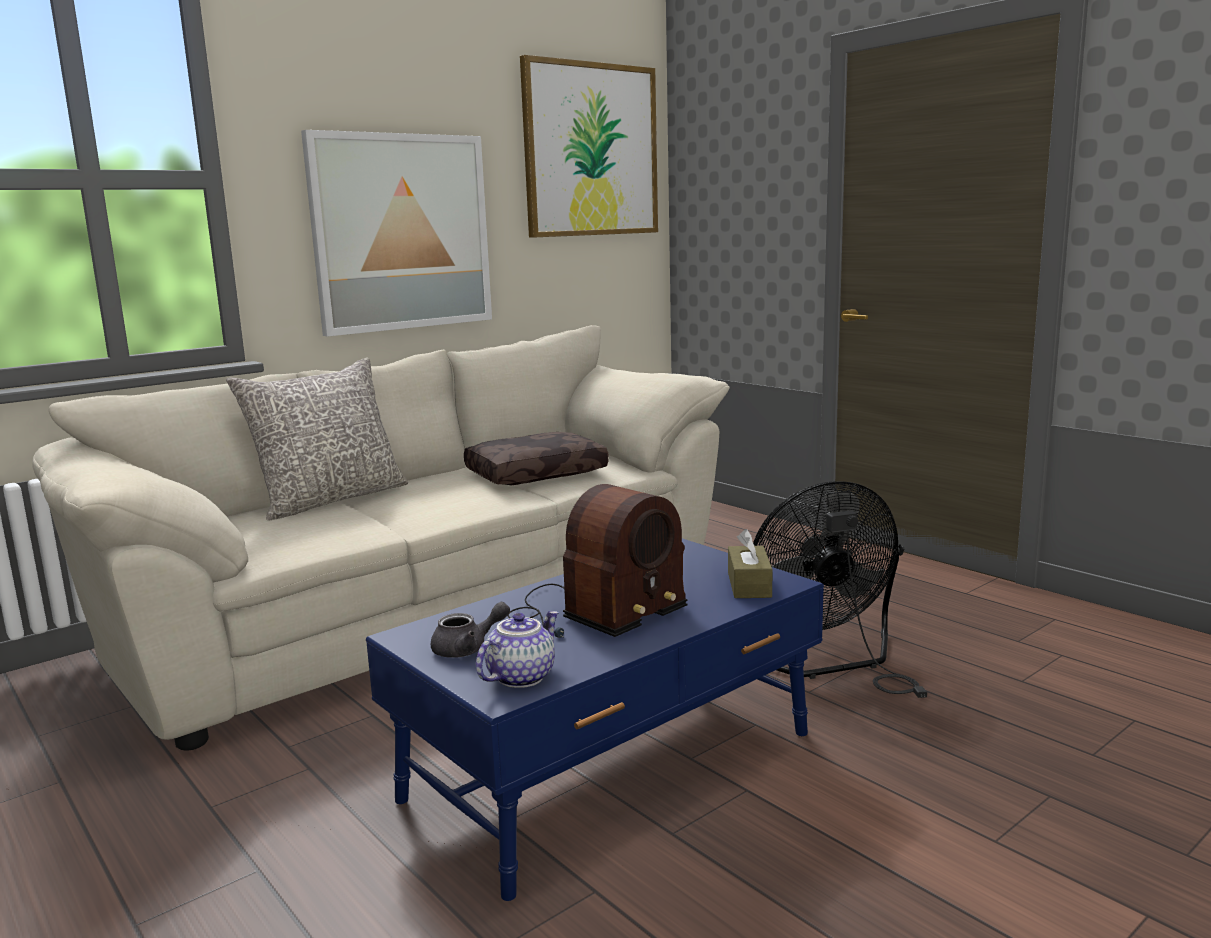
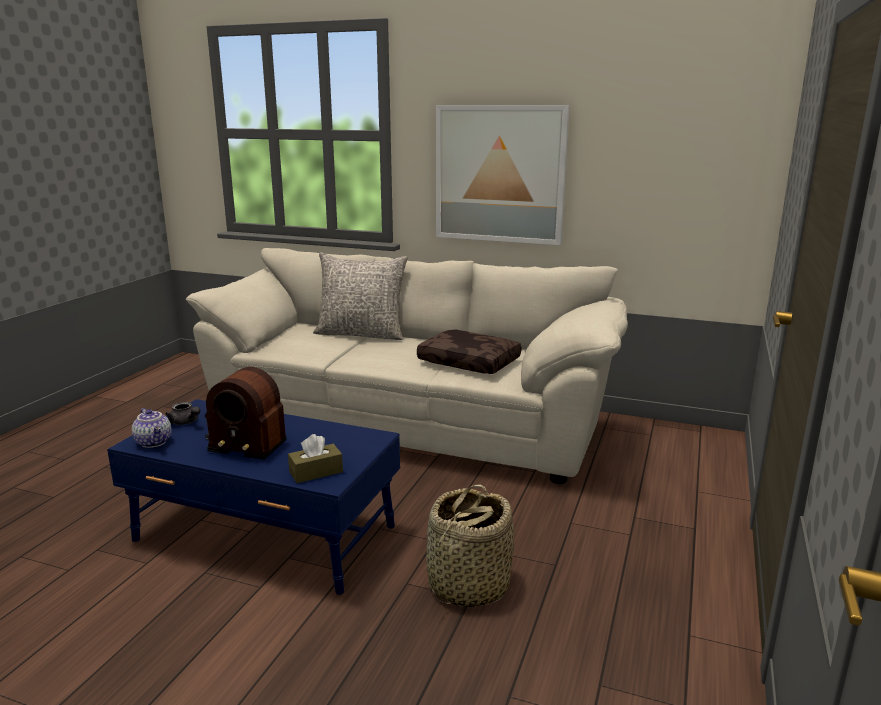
camera: 60 degrees right, 5 degrees up
teapot [476,611,559,688] -> teapot turned 45 degrees clockwise [132,408,171,448]
picture [520,55,658,238] -> none
black fan [753,481,927,698] -> basket [427,484,514,607]

